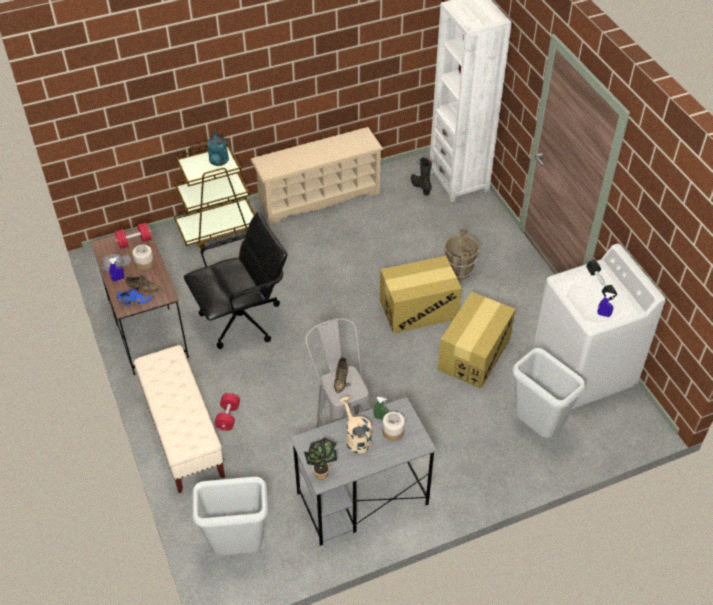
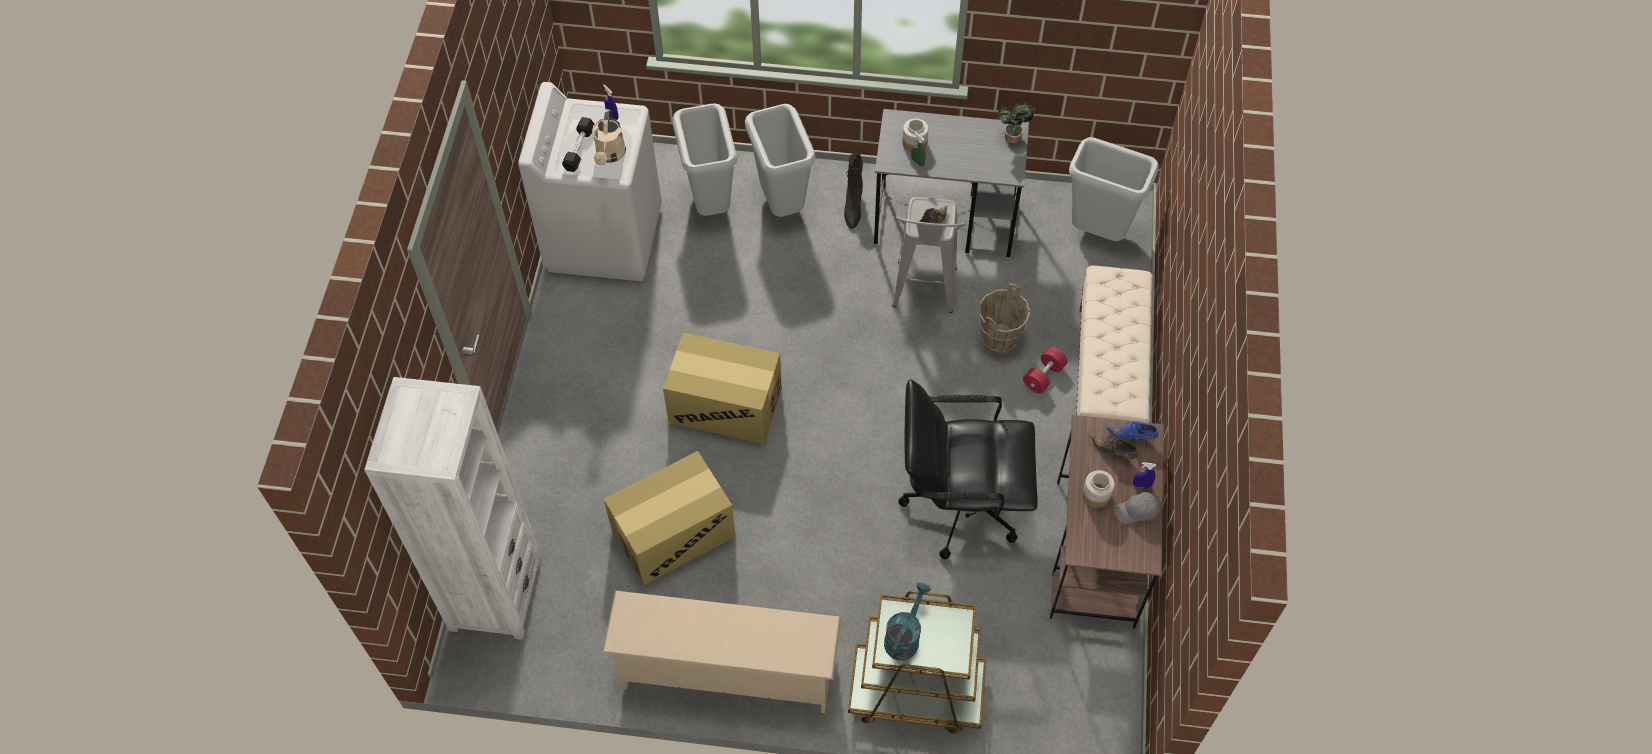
camera: 150 degrees left, 10 degrees up
red dumbbell [115,222,151,249] -> none
beige watering can [339,396,372,453] -> beige watering can moved to [592,109,626,165]
black boot [411,157,432,196] -> black boot moved to [844,153,863,229]
cardboard box [438,292,516,388] -> cardboard box moved to [604,451,736,585]
brown bucket [444,228,479,280] -> brown bucket moved to [978,284,1030,354]
none -> grey trash can [745,104,815,217]

